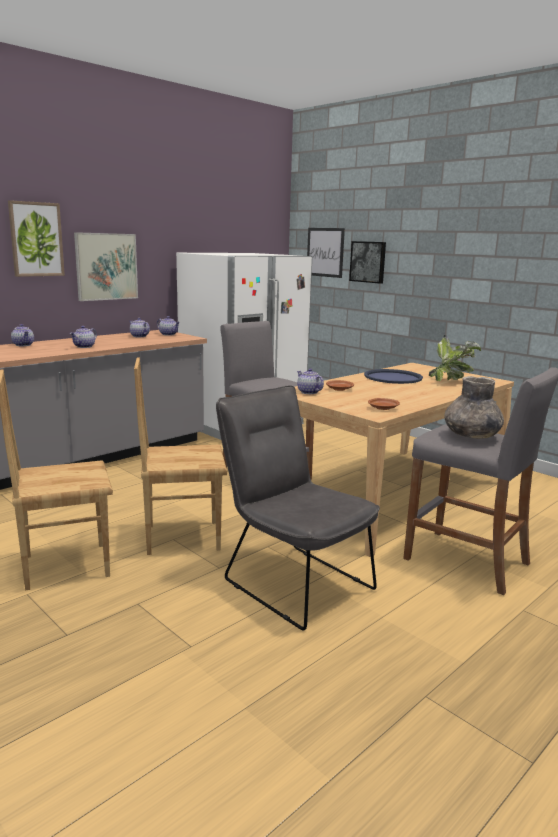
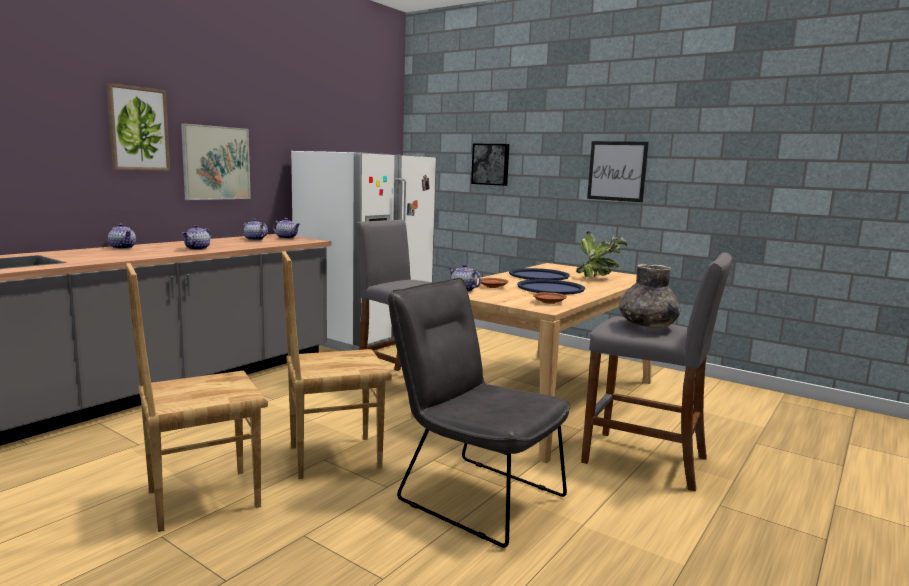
camera: 10 degrees left, 5 degrees down
picture [307,228,345,278] -> picture moved to [587,141,649,202]
none -> blue tray [517,279,585,295]

